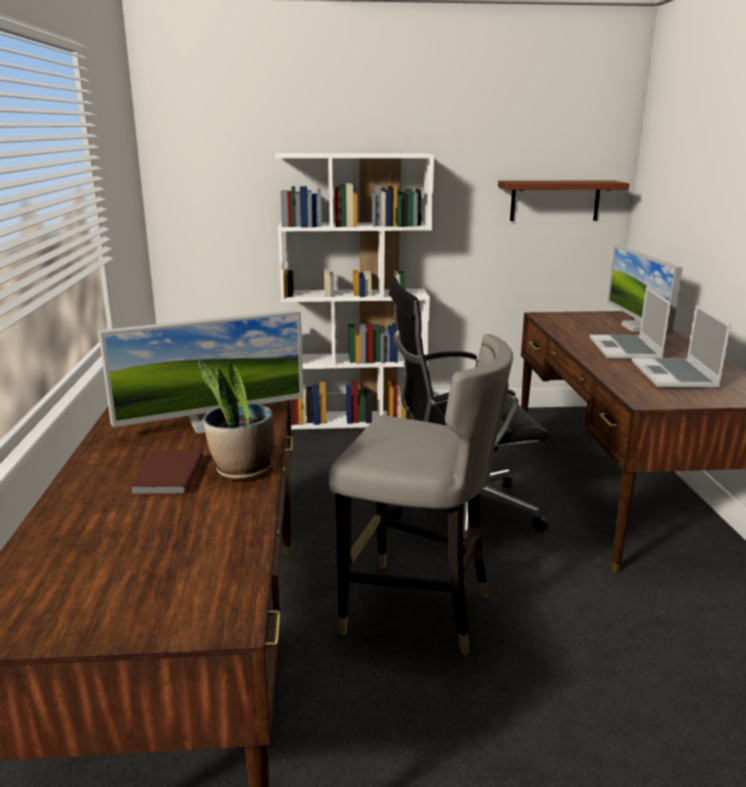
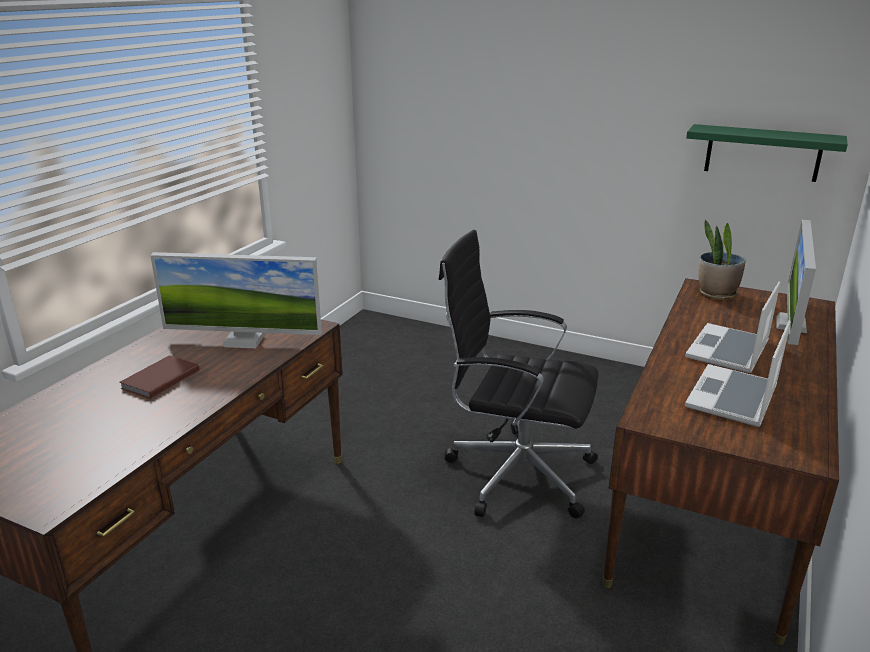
camera: 30 degrees right, 5 degrees up
potted plant [198,360,274,480] -> potted plant moved to [698,220,746,300]
white bookcase [275,153,434,430] -> none
grey stool [329,334,513,656] -> none
brown shelf [498,181,630,221] -> green shelf [686,124,848,182]

